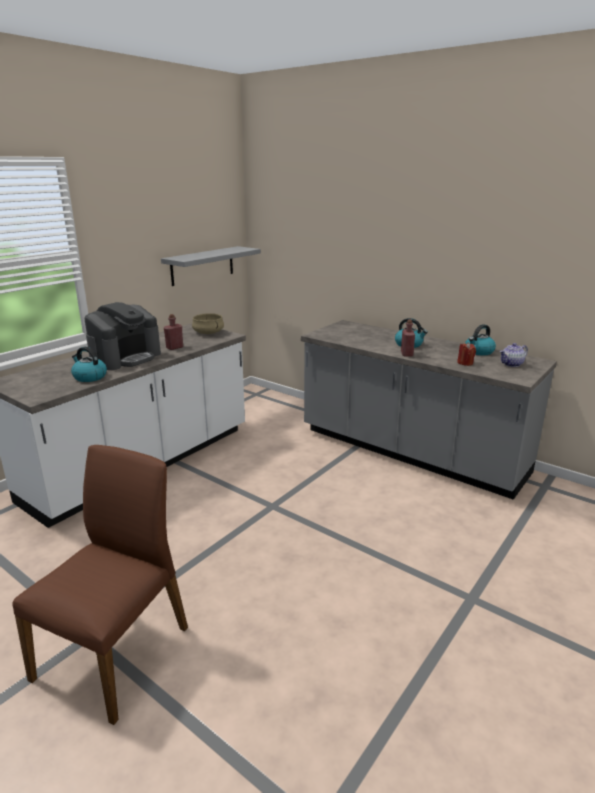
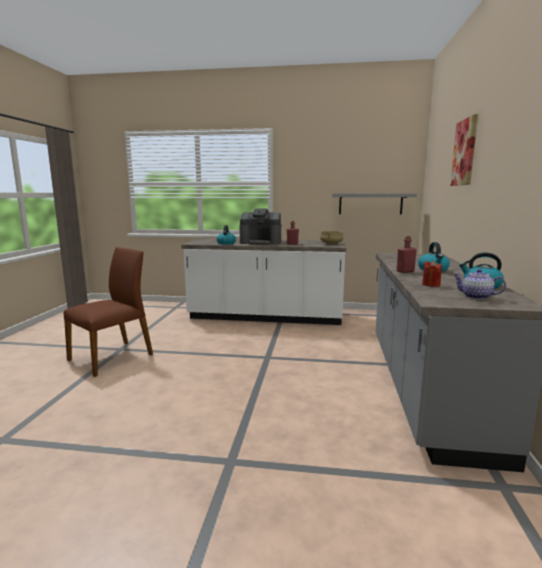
camera: 60 degrees right, 10 degrees down
brown chair [12,445,188,725] -> brown chair turned 45 degrees counterclockwise [64,247,153,377]
none -> picture [450,114,478,186]

